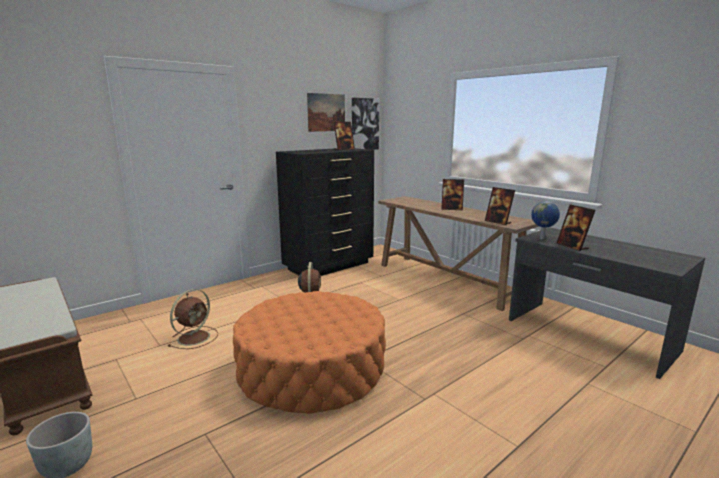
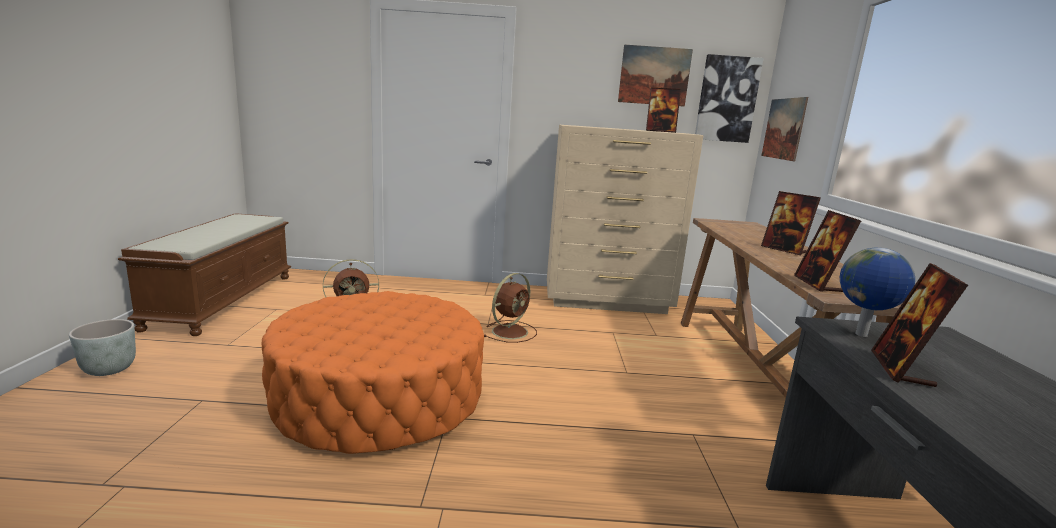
camera: 40 degrees right, 0 degrees up
black dresser [276,148,374,276] -> beige dresser [547,125,703,314]
none -> picture [761,97,808,161]

